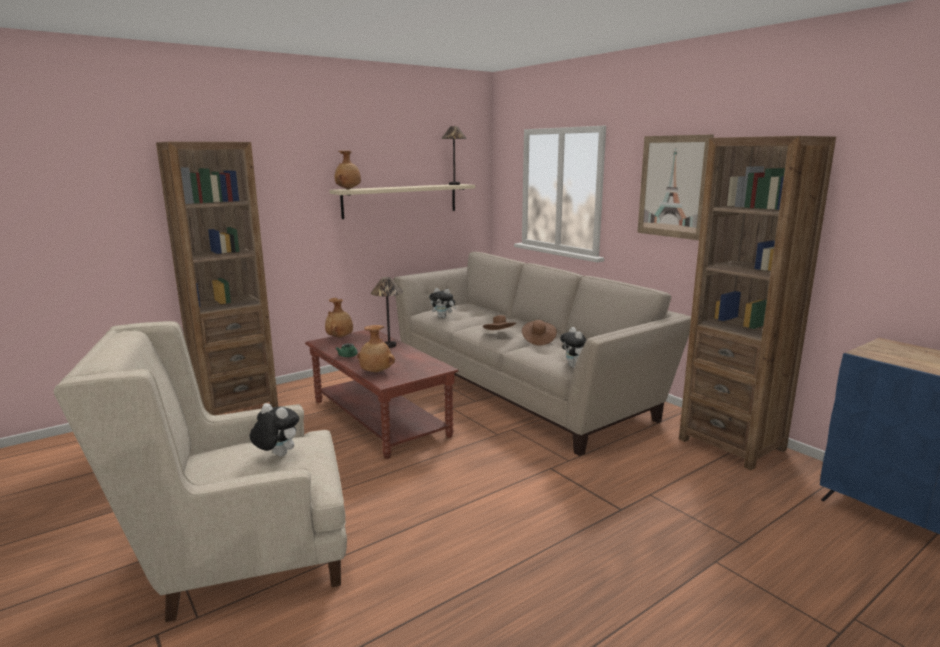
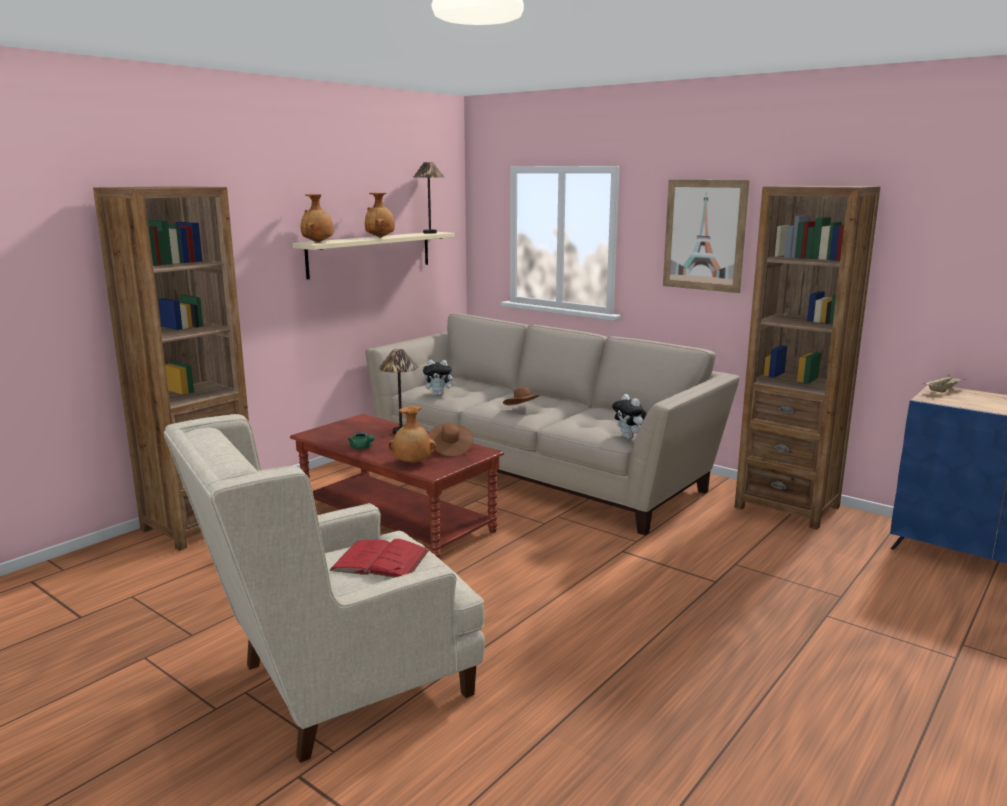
camera: 15 degrees left, 0 degrees up
plush toy [250,403,299,457] -> red book [329,539,429,578]
brown vase [325,298,353,338] -> brown vase moved to [365,192,395,238]
brown hat [522,320,557,346] -> brown hat moved to [429,423,473,457]
none -> beige tray [923,375,966,393]

